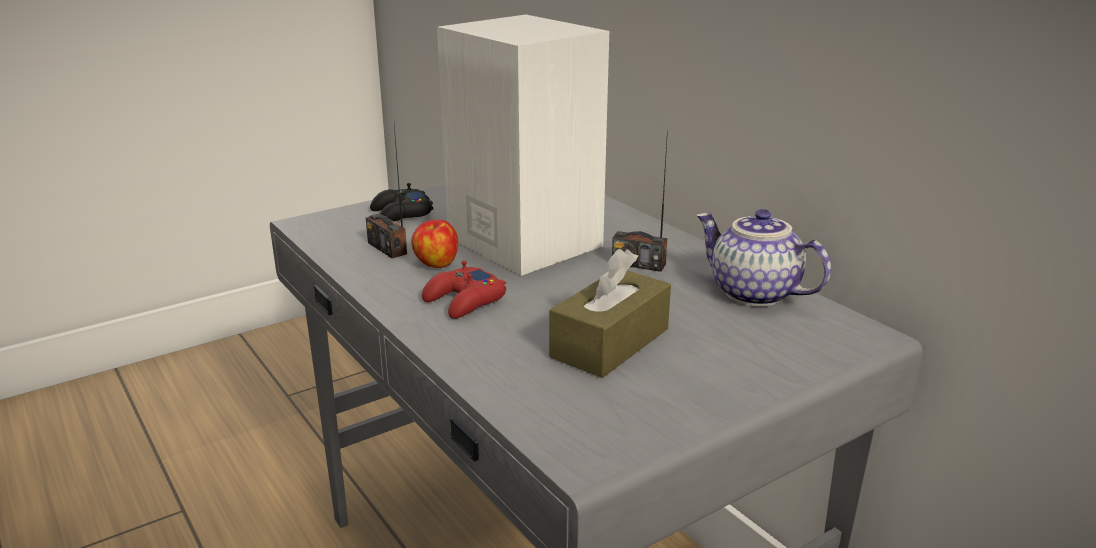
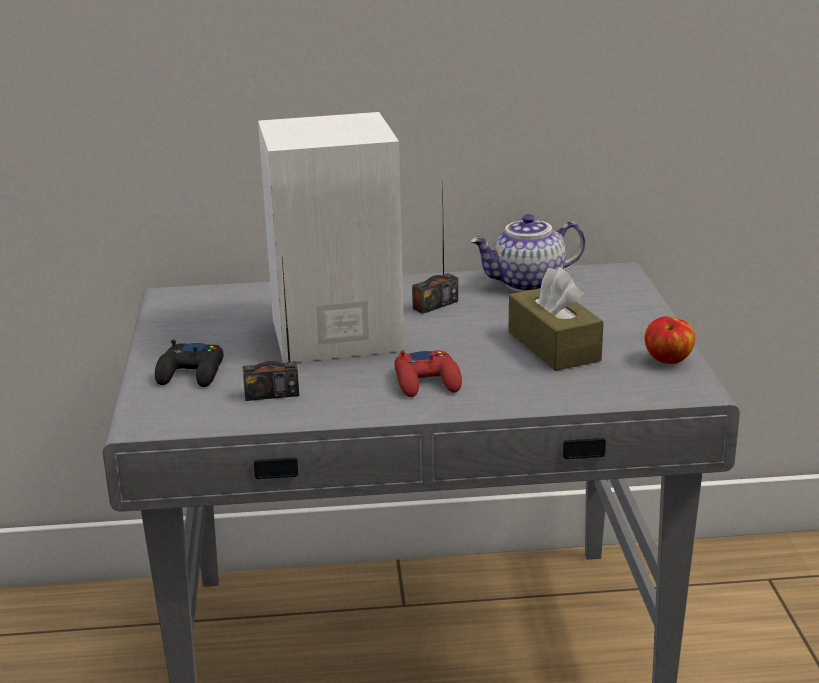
camera: 60 degrees left, 0 degrees up
apple [411,220,458,268] -> apple moved to [645,316,695,364]

